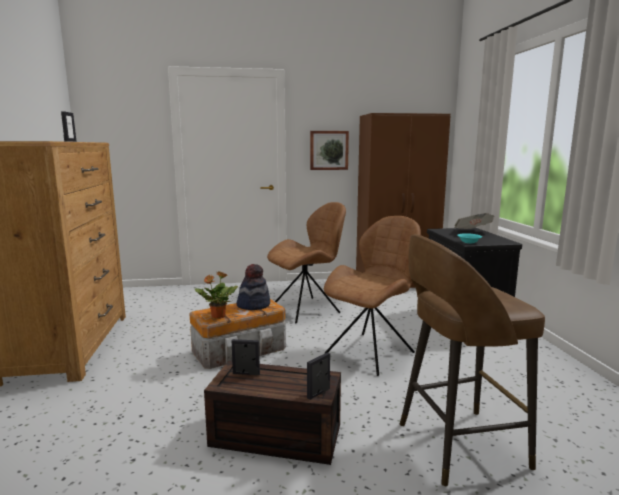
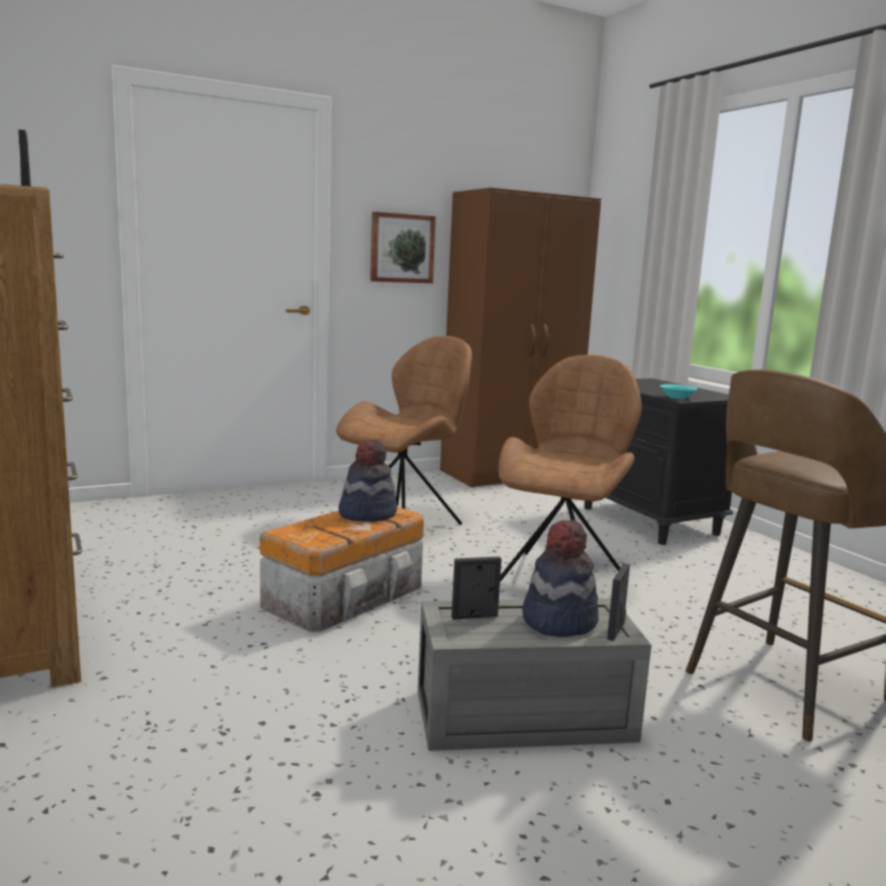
camera: 20 degrees left, 0 degrees up
potted plant [195,271,238,319] -> none
brown storage box [204,361,341,465] -> grey storage box [418,599,652,751]
newspaper [454,213,494,229] -> none
none -> hat [522,520,599,637]

